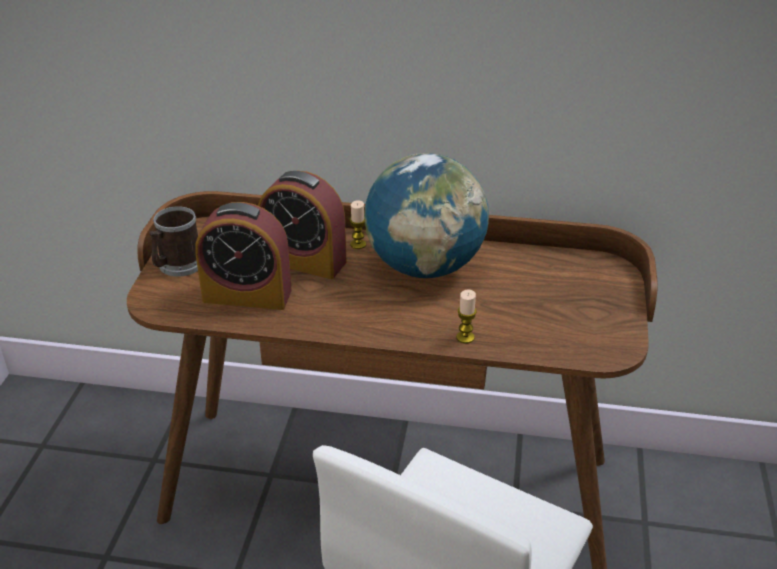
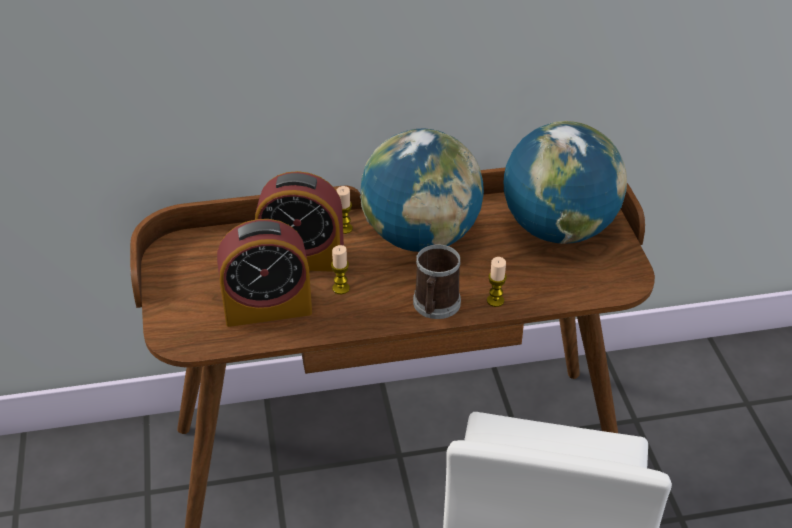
camera: 20 degrees left, 5 degrees up
mug [149,206,198,277] -> mug moved to [413,245,461,319]
none -> candle [331,245,350,294]
none -> globe [504,121,627,244]

